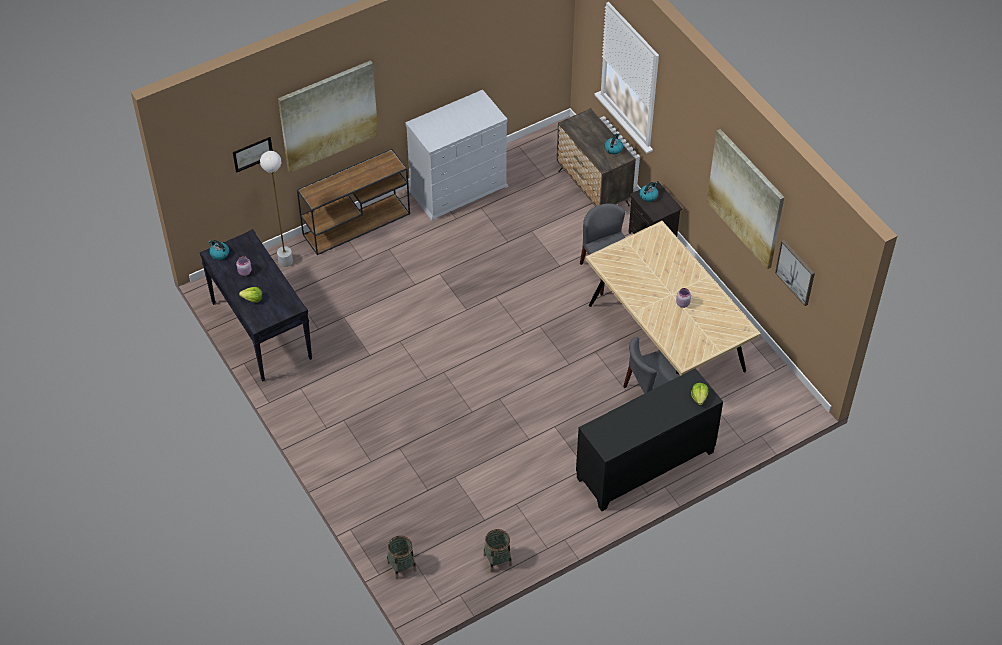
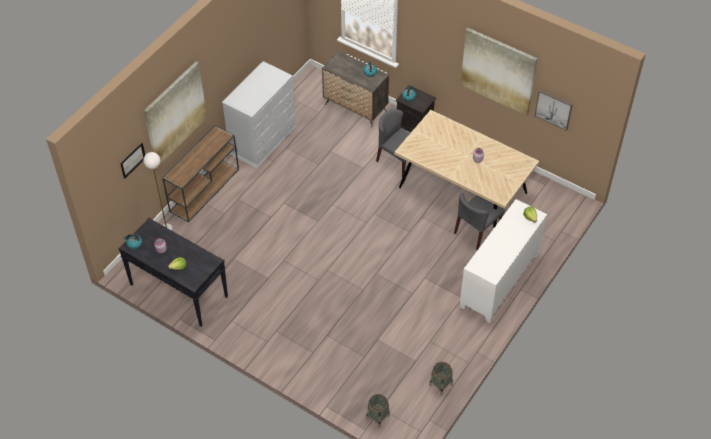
camera: 25 degrees left, 0 degrees up
black cabinet [576,368,723,511] -> white cabinet [460,199,547,323]

